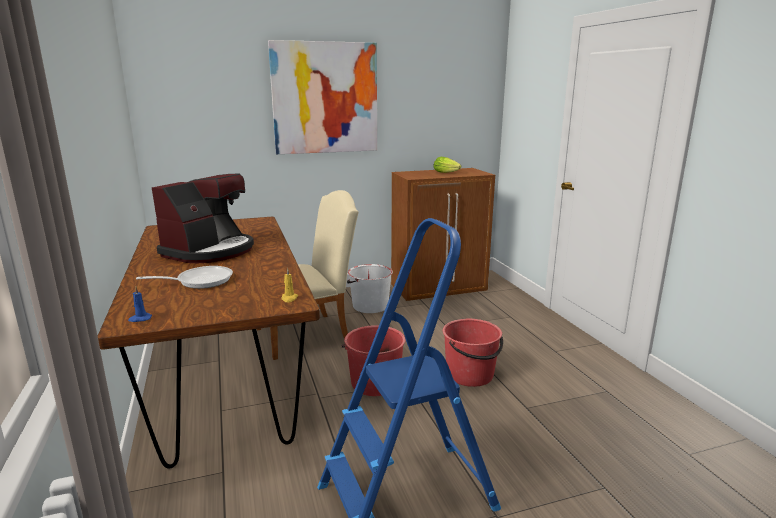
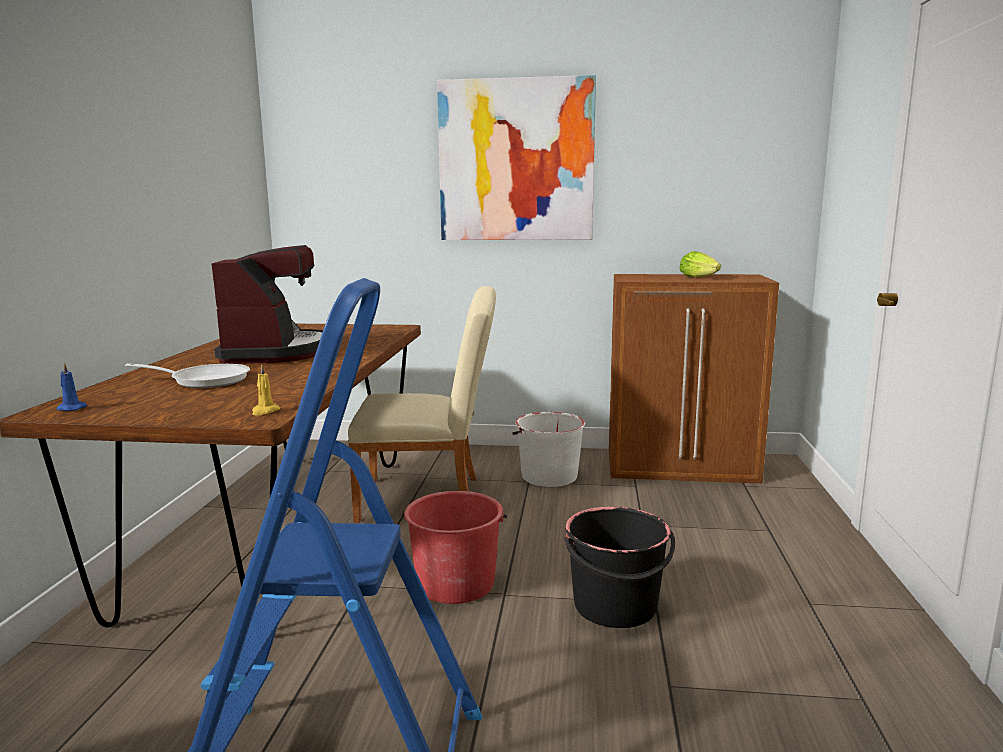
camera: 25 degrees right, 5 degrees down
coffee machine [152,174,254,263] -> coffee machine turned 60 degrees counterclockwise [212,245,323,364]
red bucket [443,319,503,387] -> black bucket [565,507,675,628]

